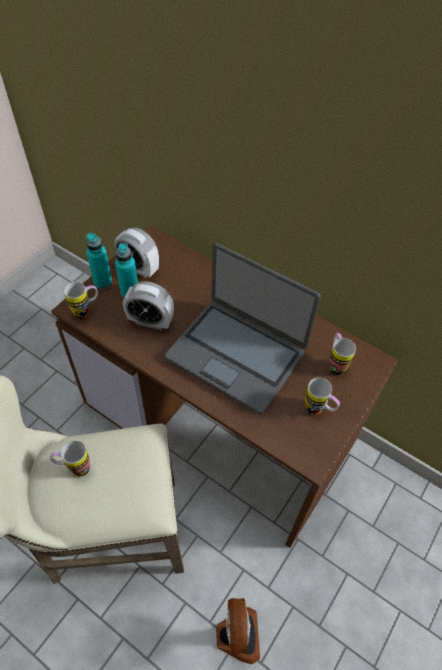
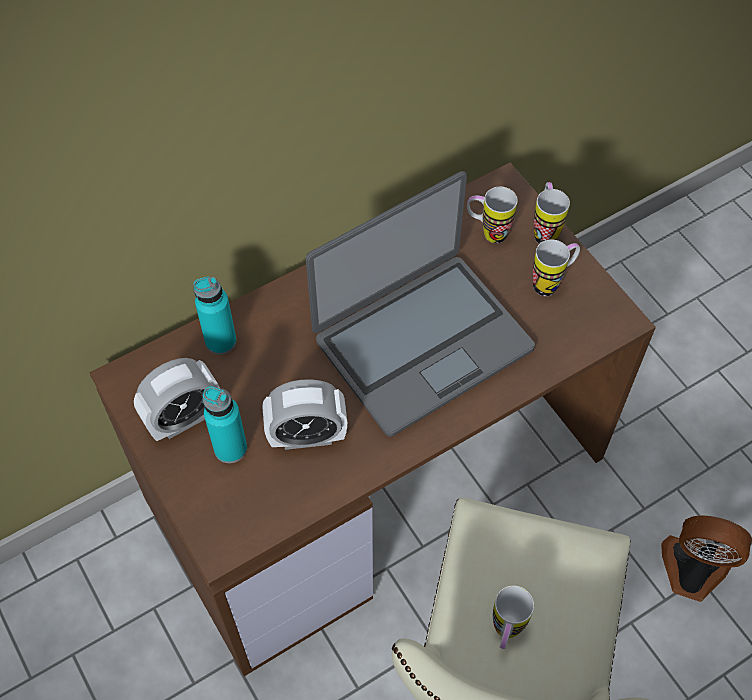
camera: 65 degrees left, 5 degrees up
mug [64,282,98,319] -> mug moved to [534,182,570,244]
turquoise bottle [86,233,112,289] -> turquoise bottle moved to [194,276,237,355]
alarm clock [123,281,174,330] -> alarm clock turned 45 degrees clockwise [262,379,347,450]

